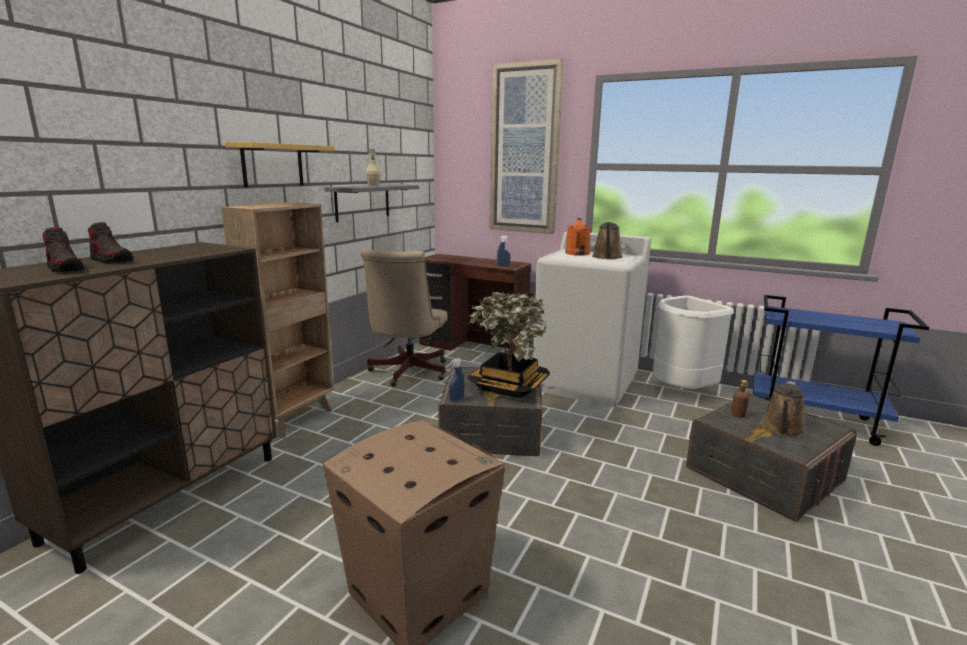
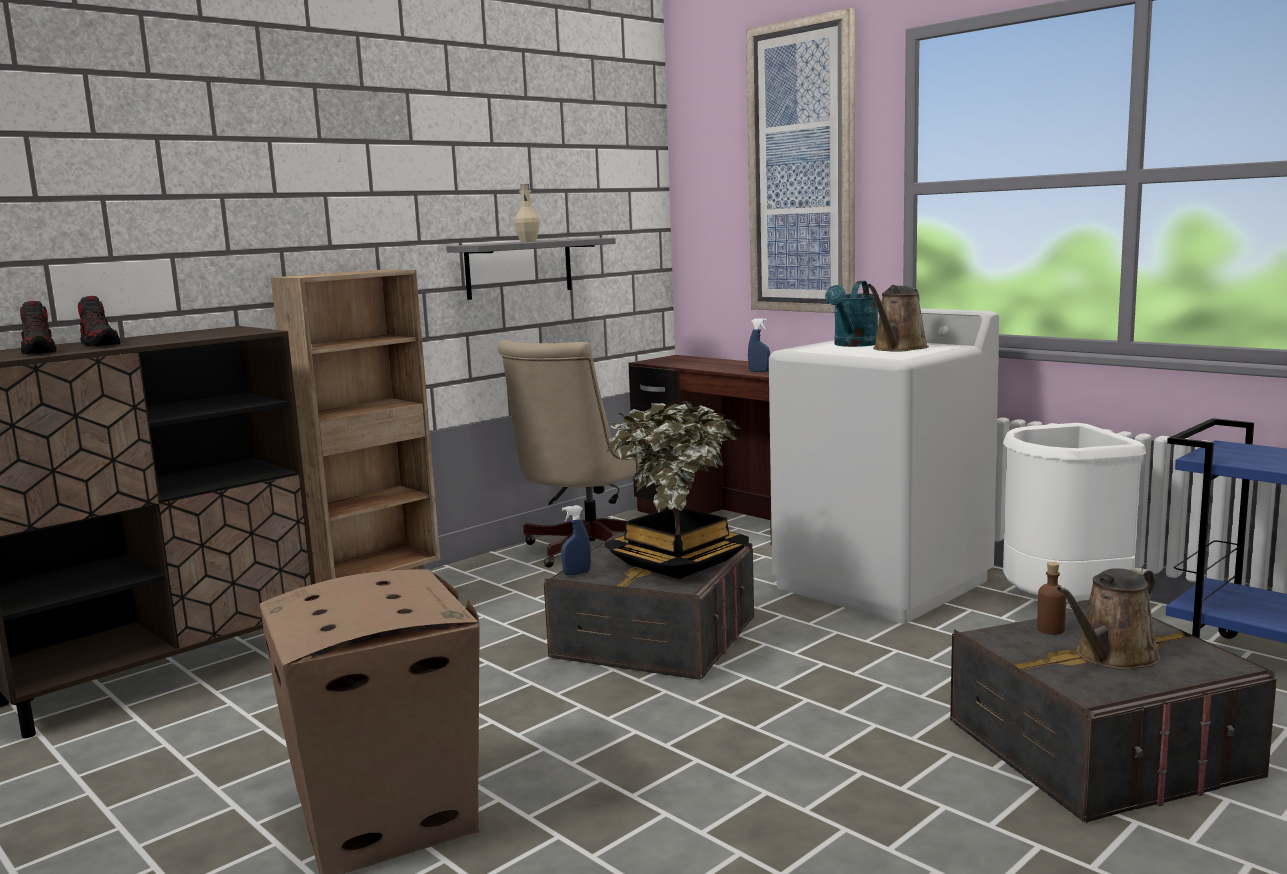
camera: 20 degrees right, 5 degrees down
shelf [225,142,335,188] -> none
orange watering can [565,218,591,256] -> turquoise watering can [825,281,878,347]

